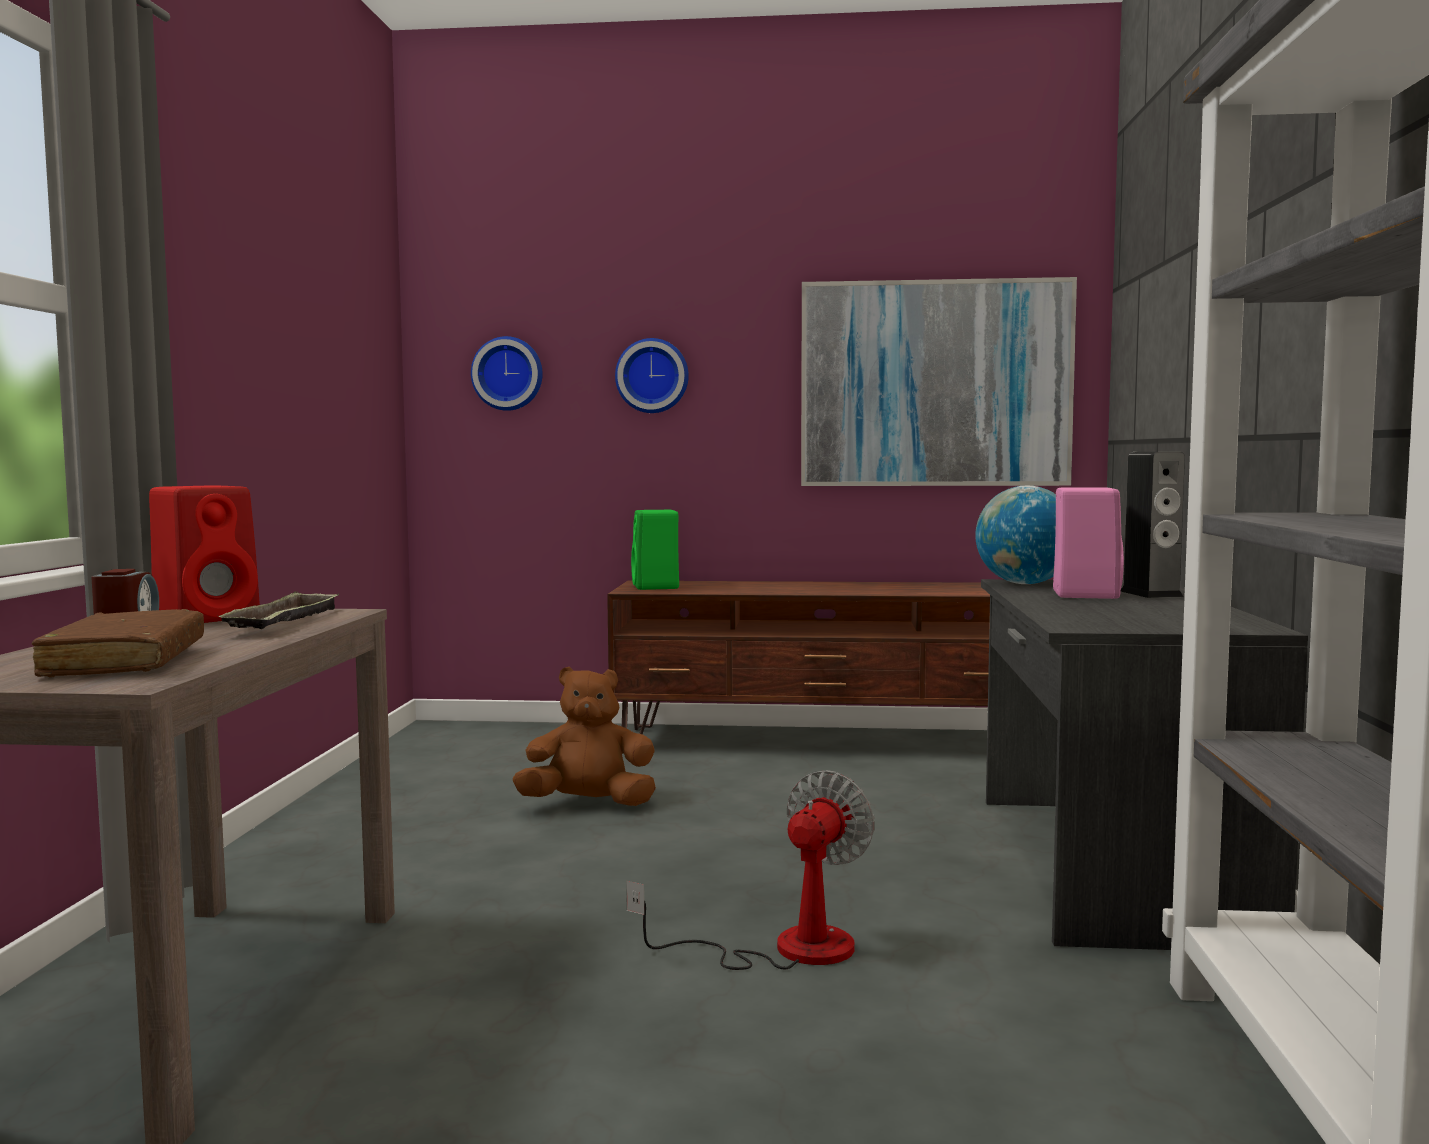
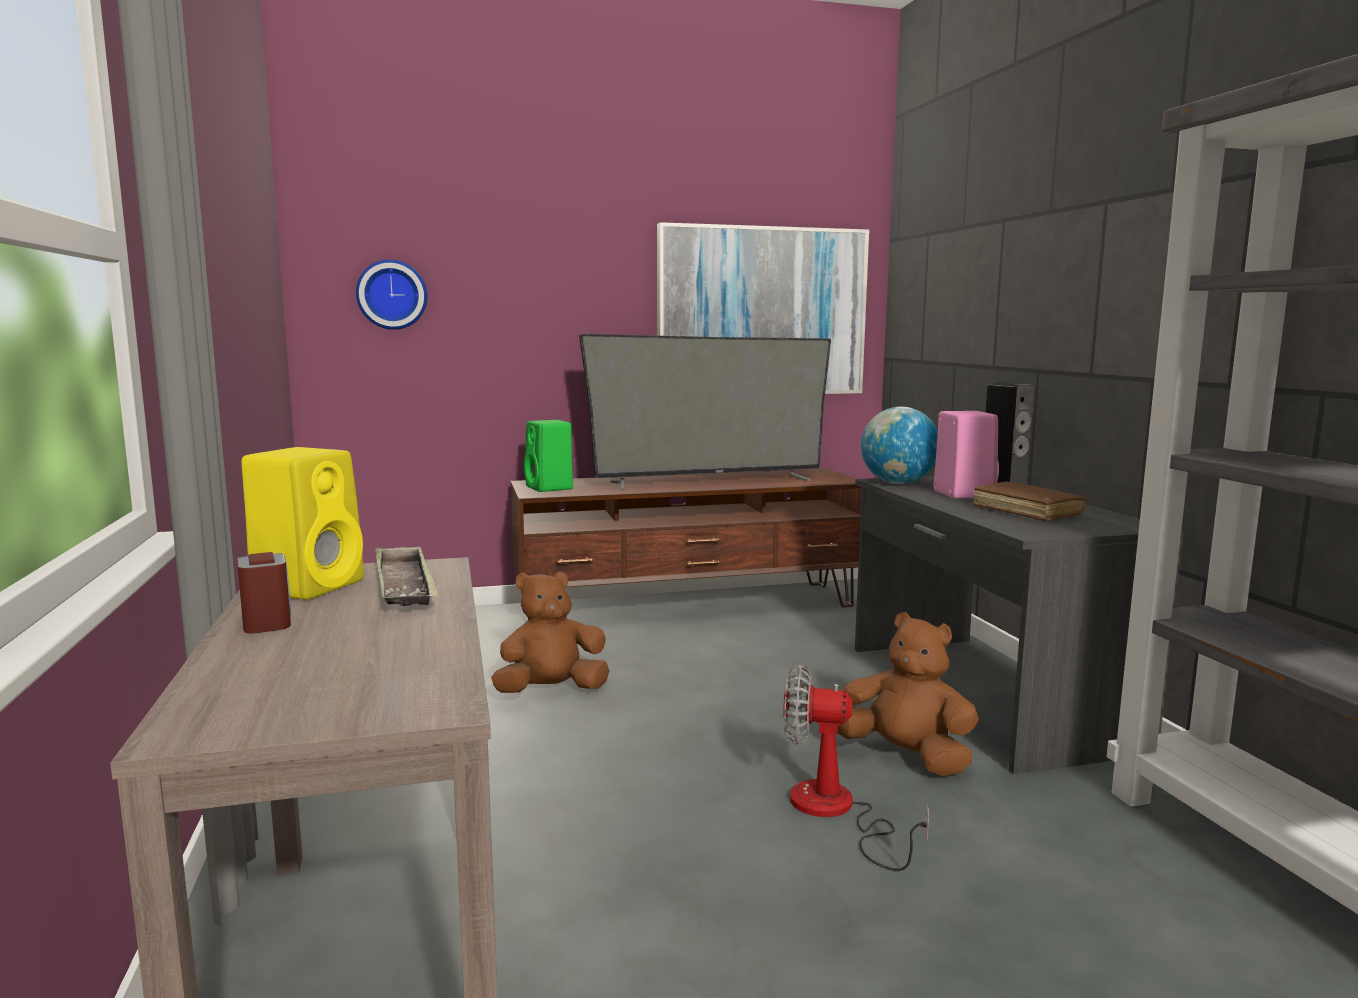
camera: 20 degrees left, 5 degrees up
brown book [32,609,204,677] -> brown book moved to [973,481,1087,521]
red speaker [149,485,260,623] -> yellow speaker [241,447,364,600]
wall clock [615,338,689,413] -> none
fan [626,770,875,970] -> fan turned 90 degrees counterclockwise [783,664,929,871]
none -> television [579,334,831,491]
none -> brown plush toy [837,612,979,776]

